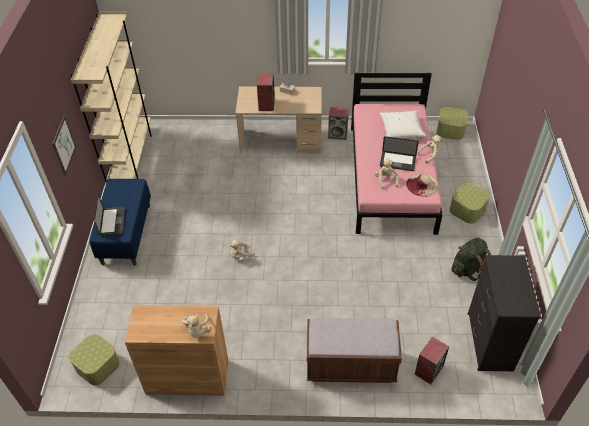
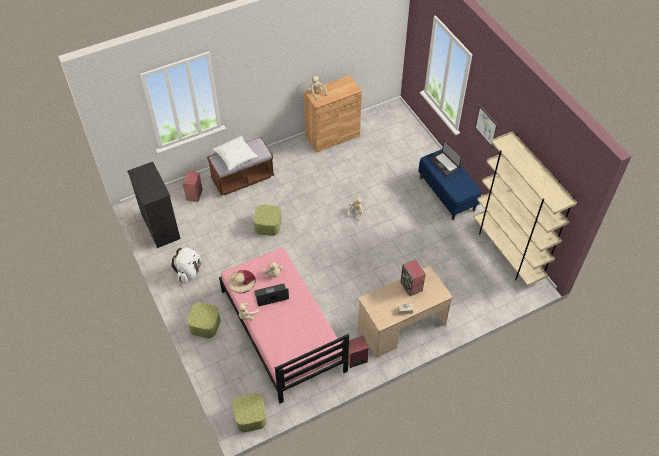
camera: 150 degrees right, 5 degrees up
storage box [69,334,119,386] -> storage box moved to [253,204,282,236]
white pillow [380,111,426,139] -> white pillow moved to [213,136,258,170]
green backpack [451,238,491,281] -> white backpack [171,247,201,283]

